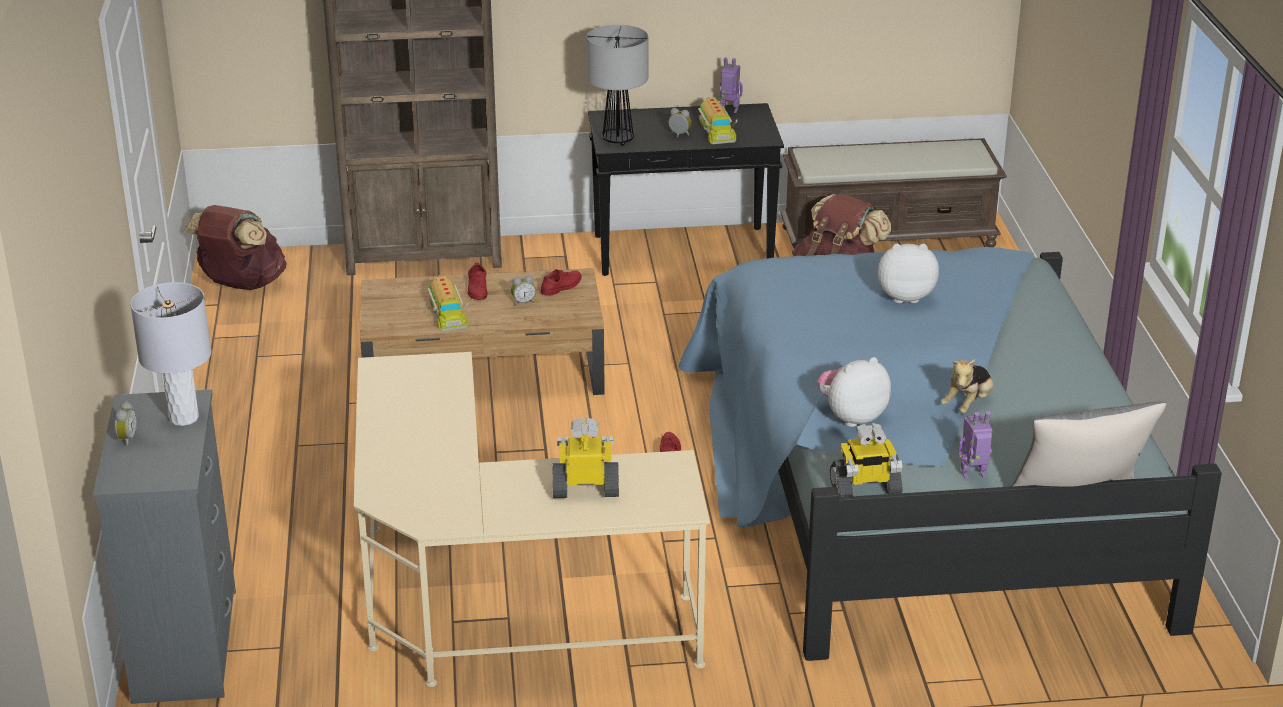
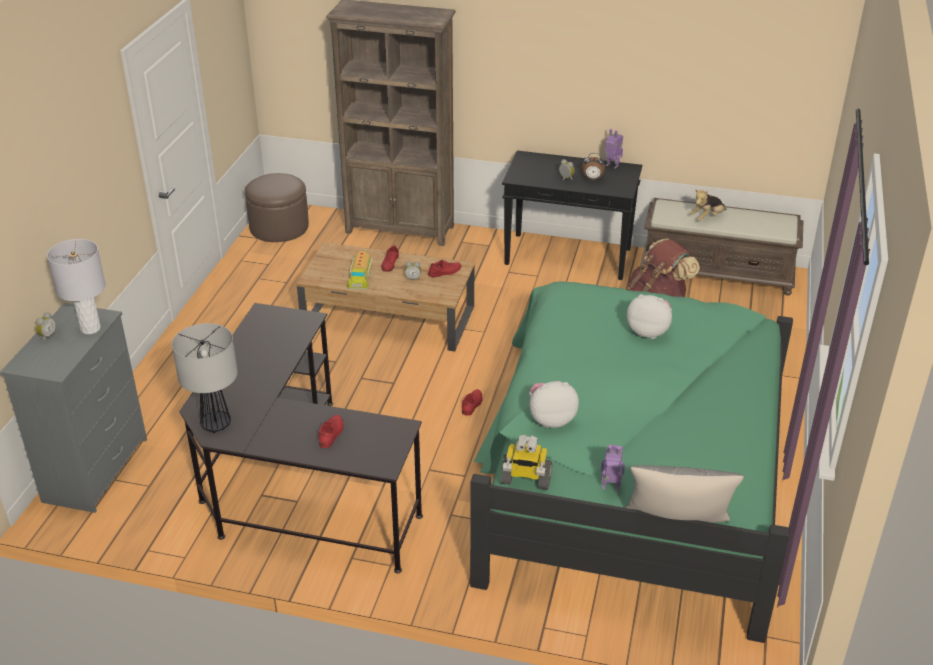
camera: 20 degrees right, 5 degrees up
brown backpack [183,205,286,290] -> brown ottoman [245,173,309,242]
beige desk [354,352,710,687] -> black desk [179,303,423,573]
toy robot [552,417,619,498] -> red shoe [318,415,344,448]
table lamp [587,25,648,146] -> table lamp moved to [172,323,238,433]
blue bed [678,247,1222,661] -> green bed [470,281,793,643]
toy truck [698,97,737,144] -> alarm clock [582,153,605,180]
plush toy [941,359,993,414] -> plush toy moved to [690,190,727,221]

